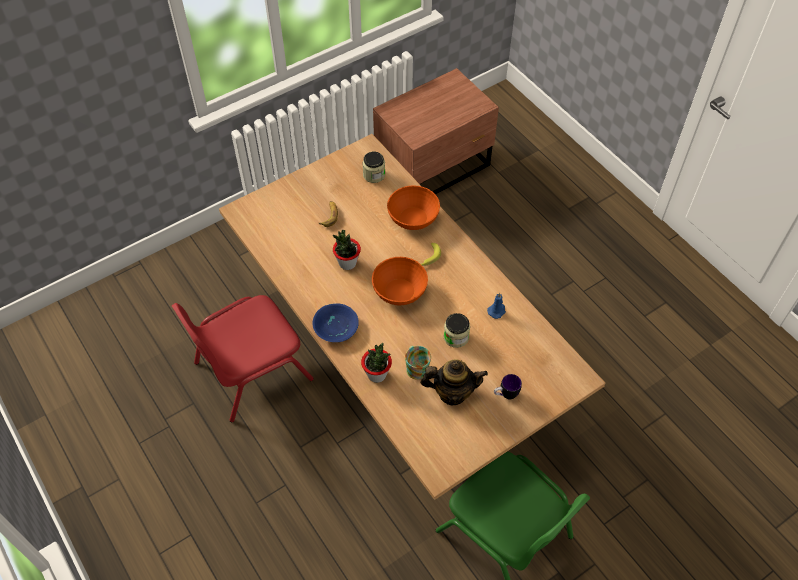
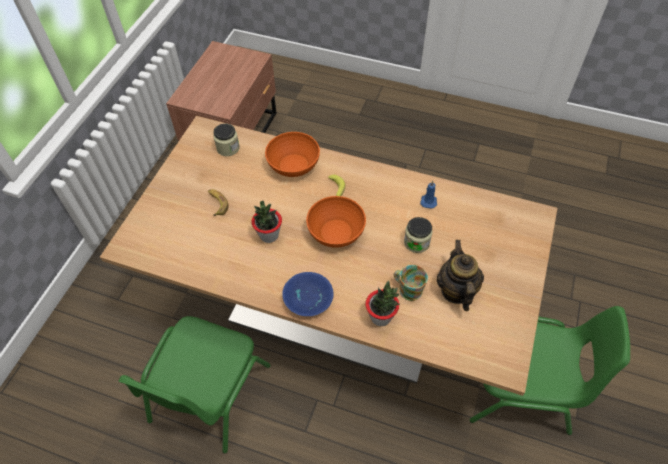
camera: 35 degrees left, 0 degrees up
red chair [172,295,314,422] -> green chair [119,316,271,453]
teapot [420,359,488,405] -> teapot turned 60 degrees counterclockwise [437,240,484,311]
mug [494,374,522,400] -> none

